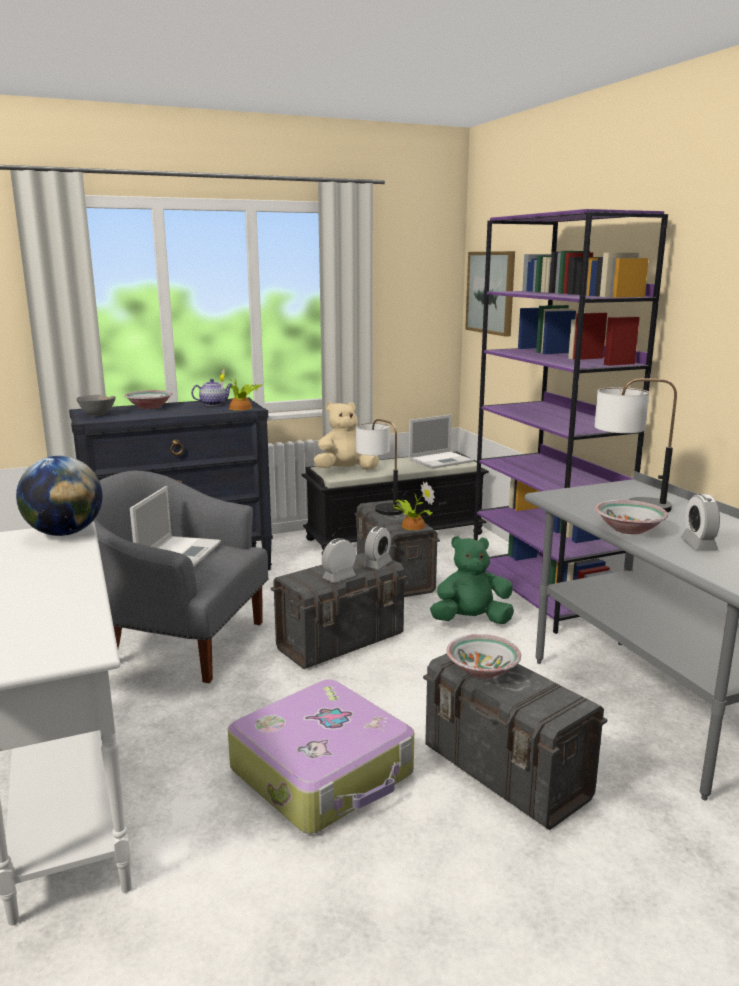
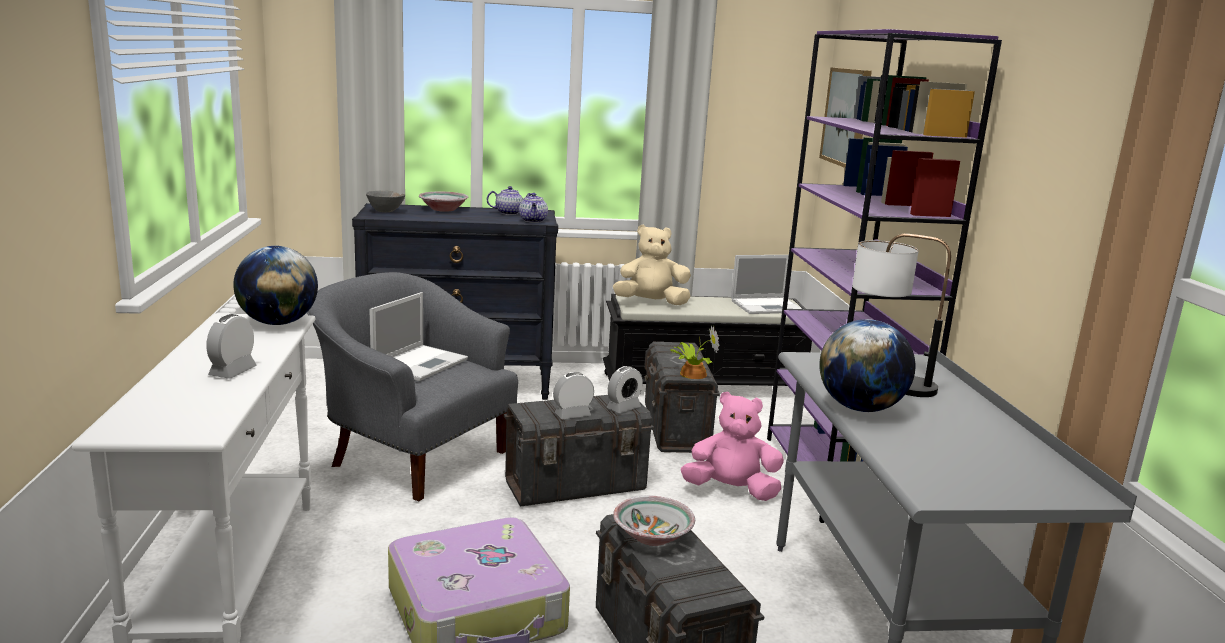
camera: 15 degrees right, 0 degrees up
potted plant [220,369,262,411] -> teapot [519,193,548,223]
table lamp [356,419,403,516] -> none
green plush toy [430,536,514,624] -> pink plush toy [681,392,784,501]
bowl [595,500,668,534] -> globe [819,319,915,412]
alarm clock [680,494,720,551] -> alarm clock moved to [206,314,257,379]

